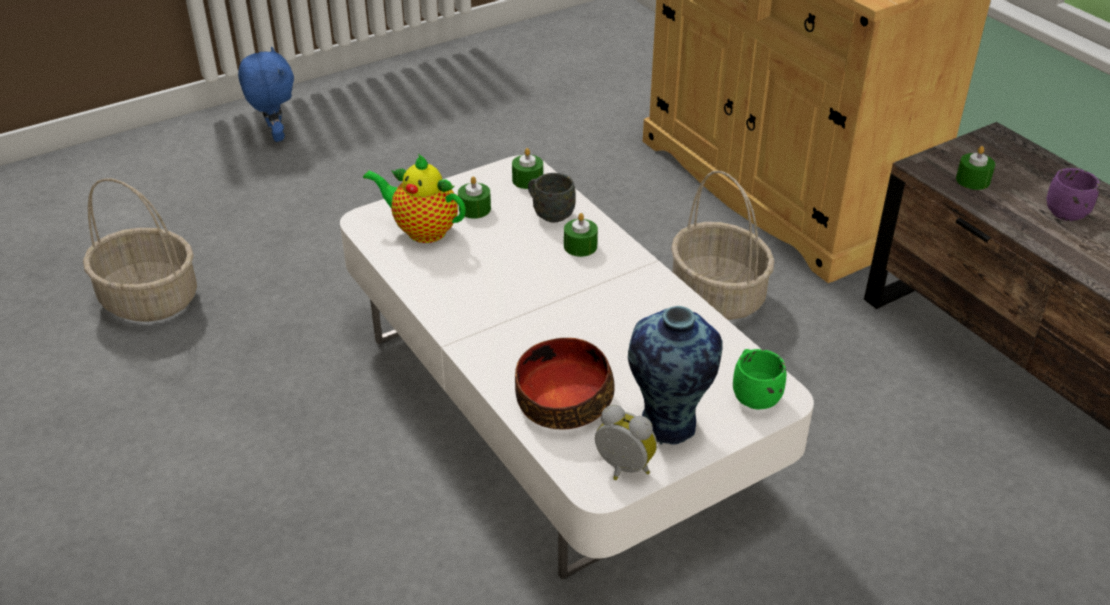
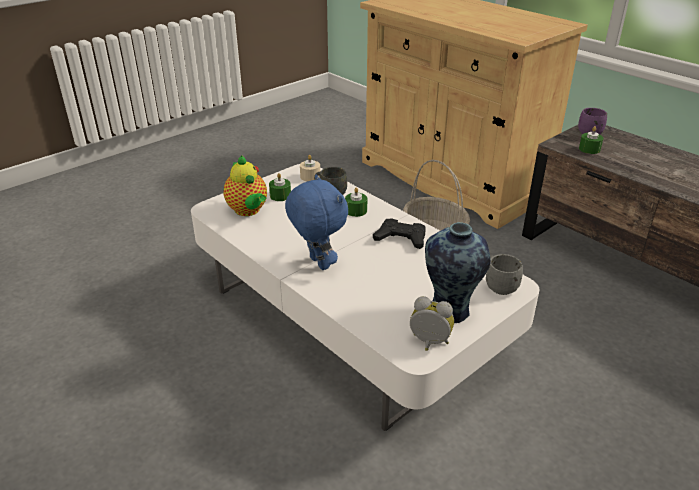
camera: 10 degrees left, 5 degrees down
basket [83,178,197,322] -> none
blue plush toy [238,47,294,142] -> blue plush toy moved to [285,175,348,270]
teapot [363,153,466,243] -> teapot turned 135 degrees counterclockwise [223,155,267,216]
green candle [512,148,543,189] -> beige candle [300,155,320,182]
bowl [515,338,615,430] -> none
green mug [733,349,786,409] -> grey mug [486,254,523,295]
purple mug [1047,168,1100,221] -> purple mug moved to [578,108,607,135]
none -> black game controller [373,218,426,249]

